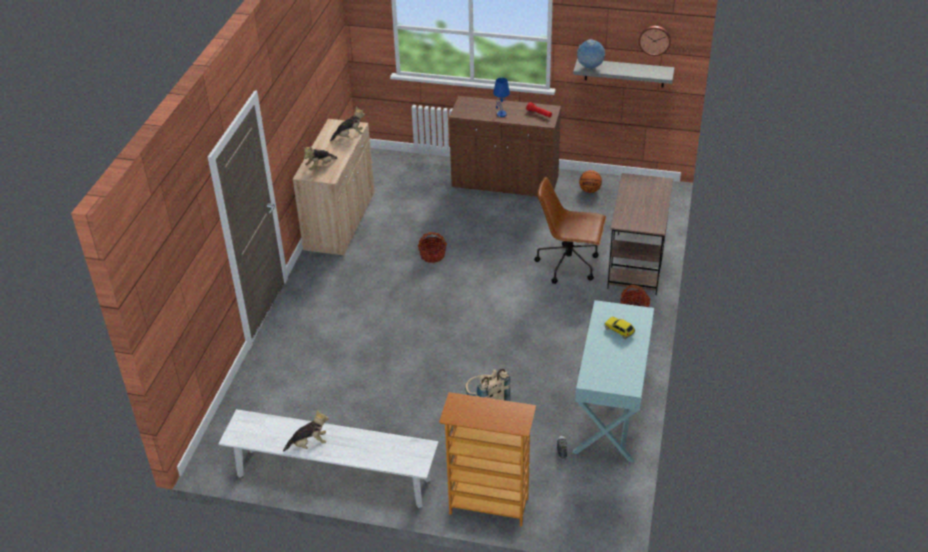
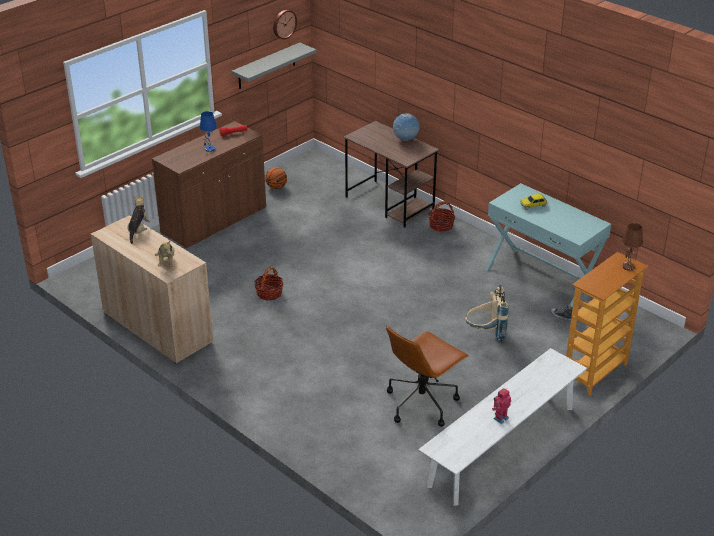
camera: 60 degrees left, 5 degrees down
plush toy [283,410,329,452] -> toy robot [492,388,511,424]
brown office chair [534,177,606,284] -> brown office chair moved to [386,326,469,427]
globe [577,39,605,69] -> globe moved to [393,113,419,141]
none -> brown table lamp [622,223,643,271]

